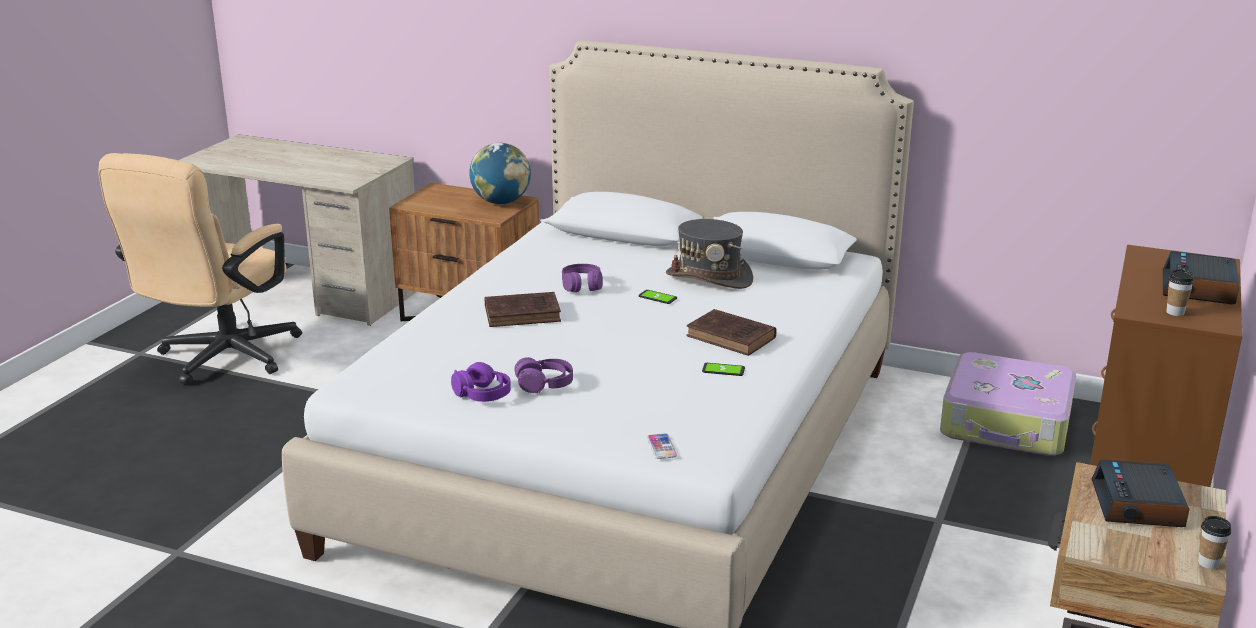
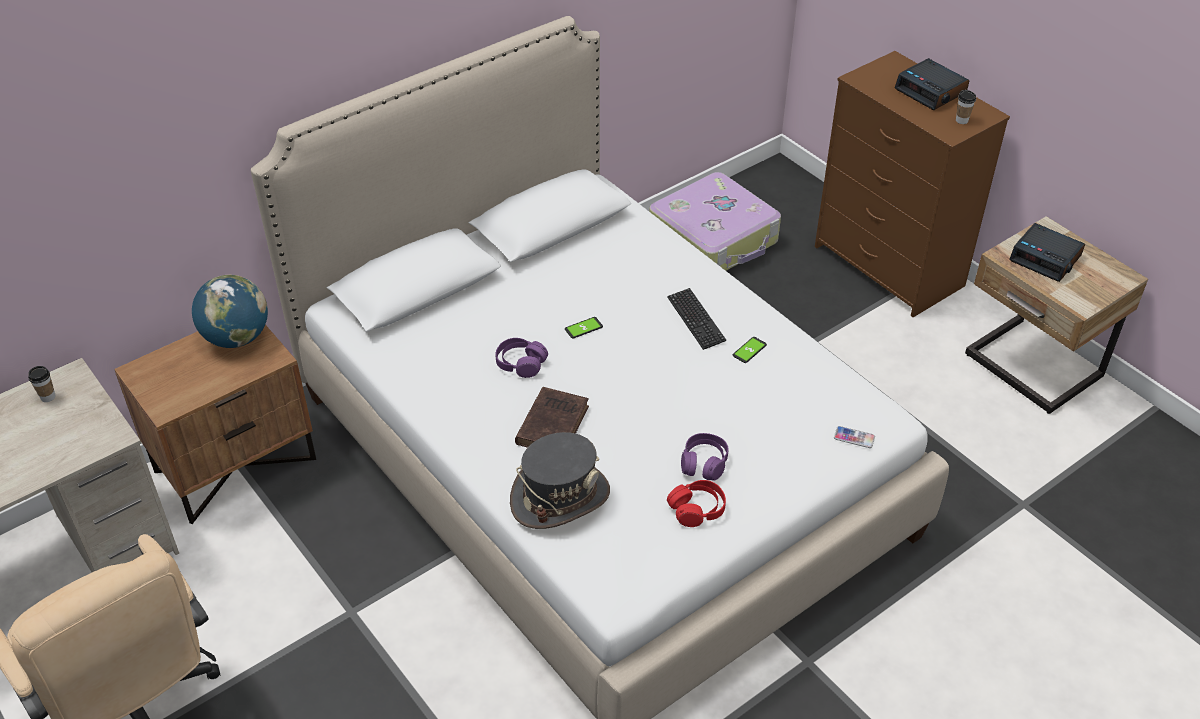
camera: 60 degrees left, 20 degrees up
purple headphones [451,362,511,402] -> red headphones [667,480,726,527]
grey hat [666,219,753,289] -> grey hat moved to [510,432,610,529]
brown book [686,309,776,356] -> keyboard [667,288,726,350]
cup [1198,516,1231,569] -> cup moved to [28,366,56,402]

